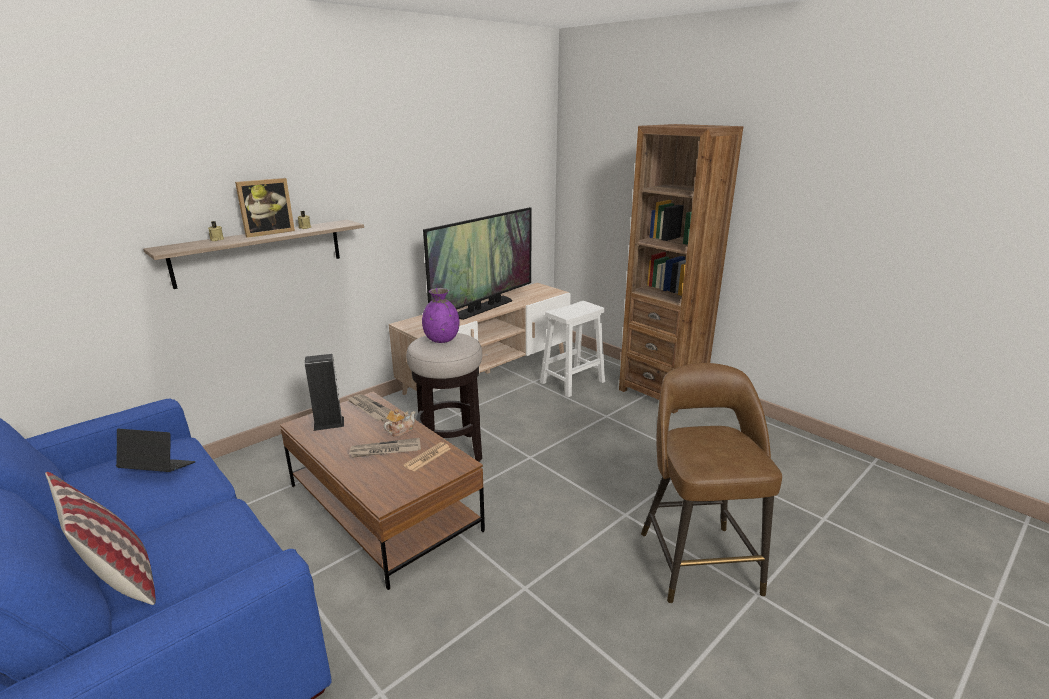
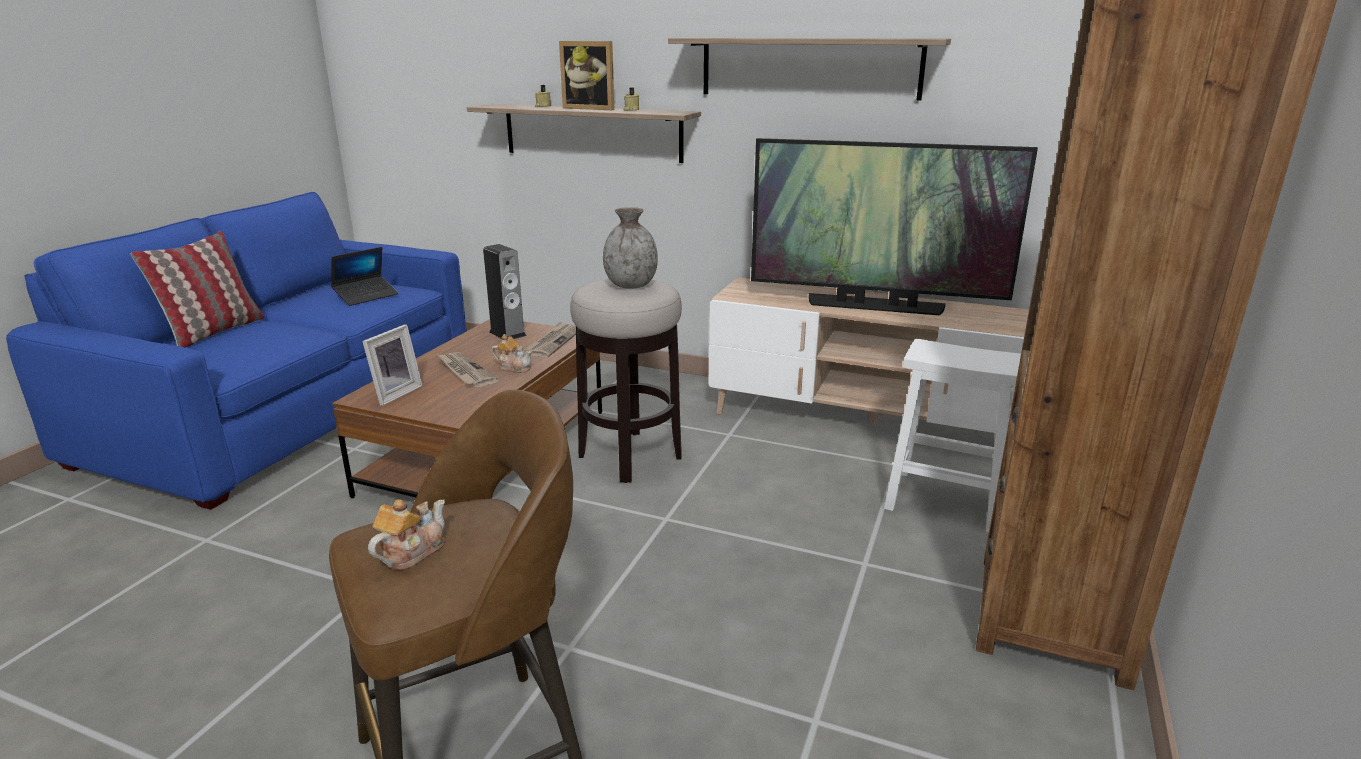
camera: 65 degrees right, 0 degrees up
laptop [116,429,196,472] -> laptop turned 60 degrees clockwise [331,247,399,306]
newspaper [404,442,451,472] -> none
purple vase [422,288,460,343] -> grey vase [603,207,658,289]
none -> picture frame [362,324,423,406]
none -> teapot [368,499,445,570]
none -> shelf [668,38,951,100]

